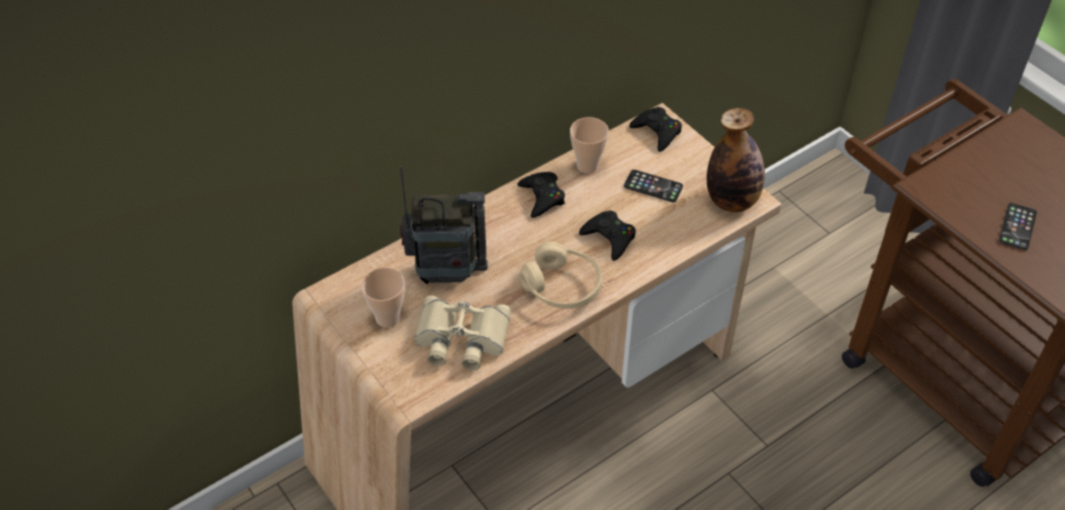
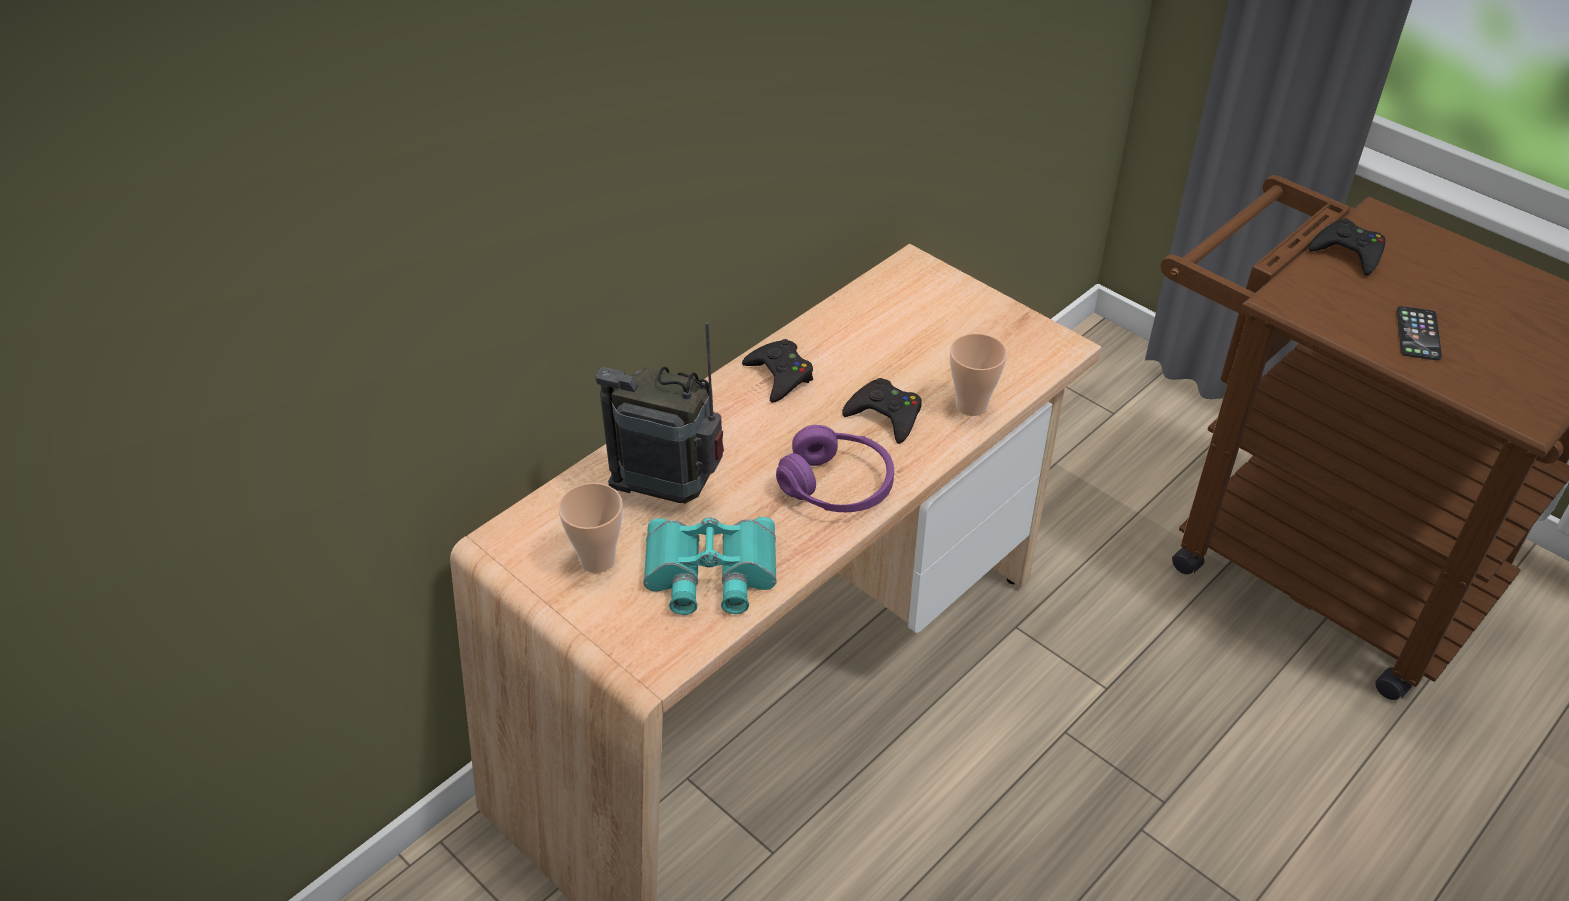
camera: 10 degrees left, 5 degrees down
radio [400,166,488,284] -> radio turned 150 degrees counterclockwise [595,322,724,504]
beige binoculars [414,295,511,370] -> turquoise binoculars [643,517,777,615]
beige headphones [519,242,602,309] -> purple headphones [776,425,894,512]
cup [570,117,609,173] -> cup moved to [950,333,1007,416]
phone [624,170,683,202] -> none
black game controller [629,107,682,152] -> black game controller moved to [1309,218,1386,275]
bottle [707,108,765,212] -> none

